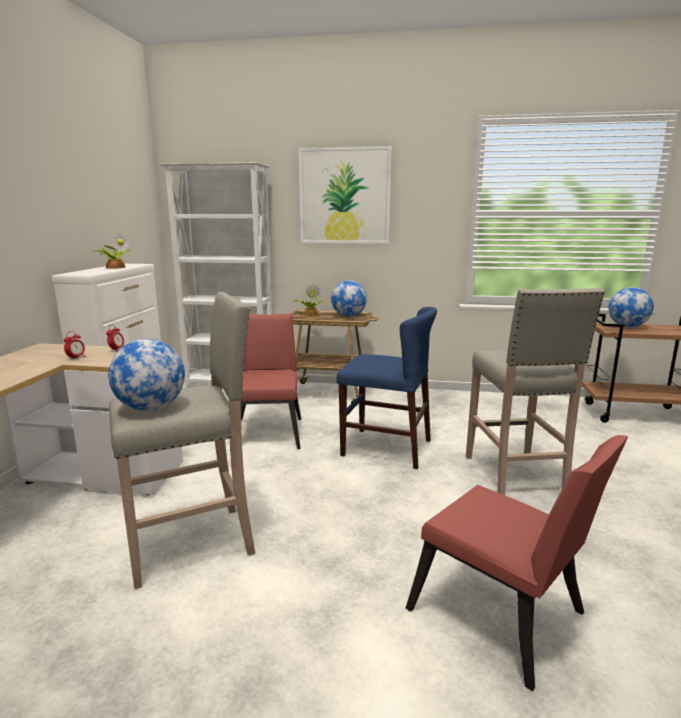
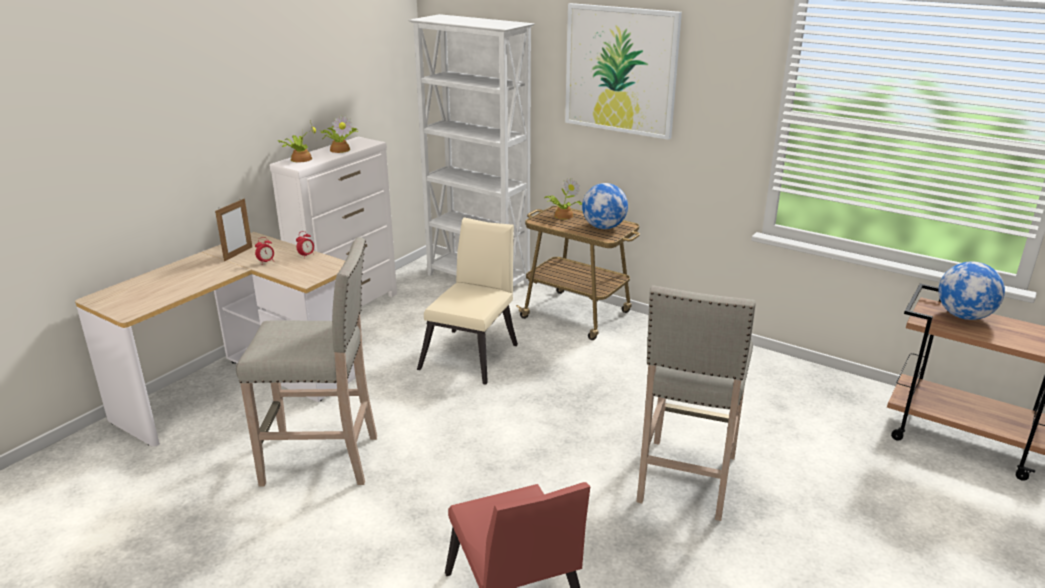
camera: 25 degrees right, 10 degrees up
globe [108,339,185,411] -> none
red chair [241,313,301,449] -> beige chair [417,217,518,385]
blue chair [337,307,437,469] -> none
none -> picture frame [215,198,252,261]
none -> potted plant [278,122,316,162]

